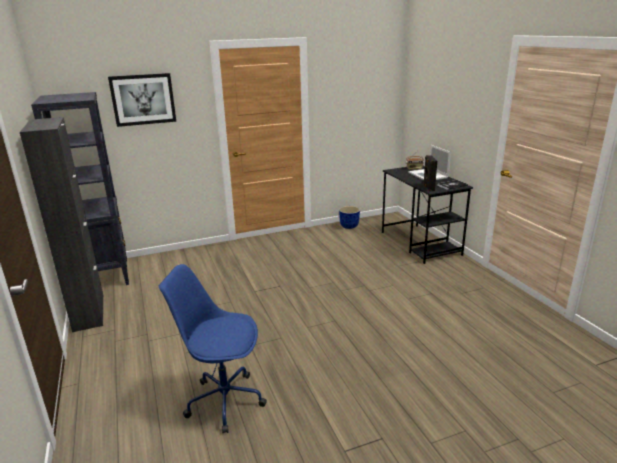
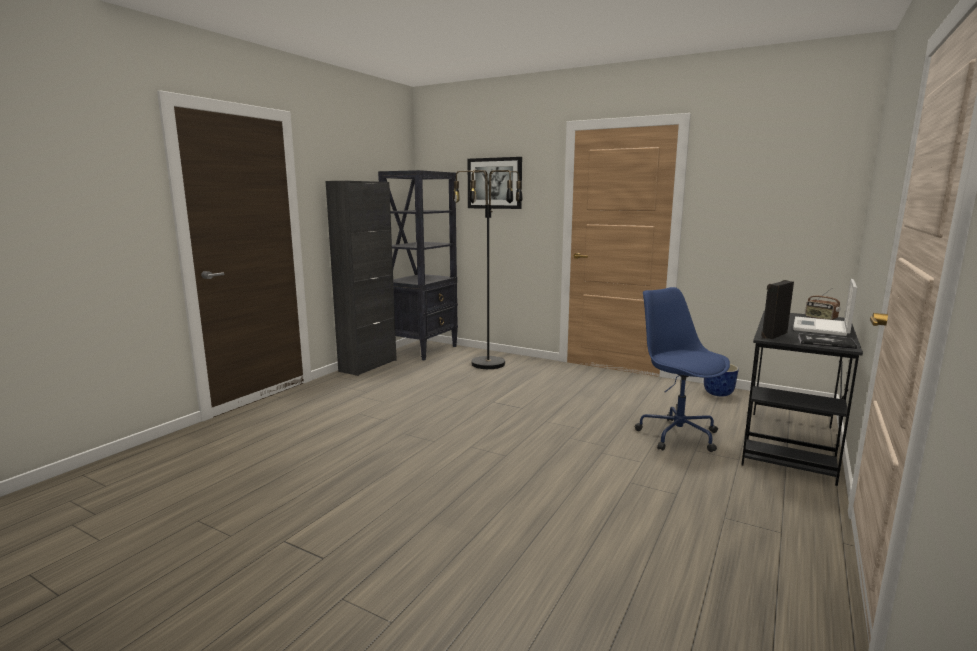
camera: 50 degrees right, 10 degrees down
blue office chair [159,264,267,434] -> blue office chair moved to [634,287,730,452]
none -> floor lamp [453,170,523,369]

